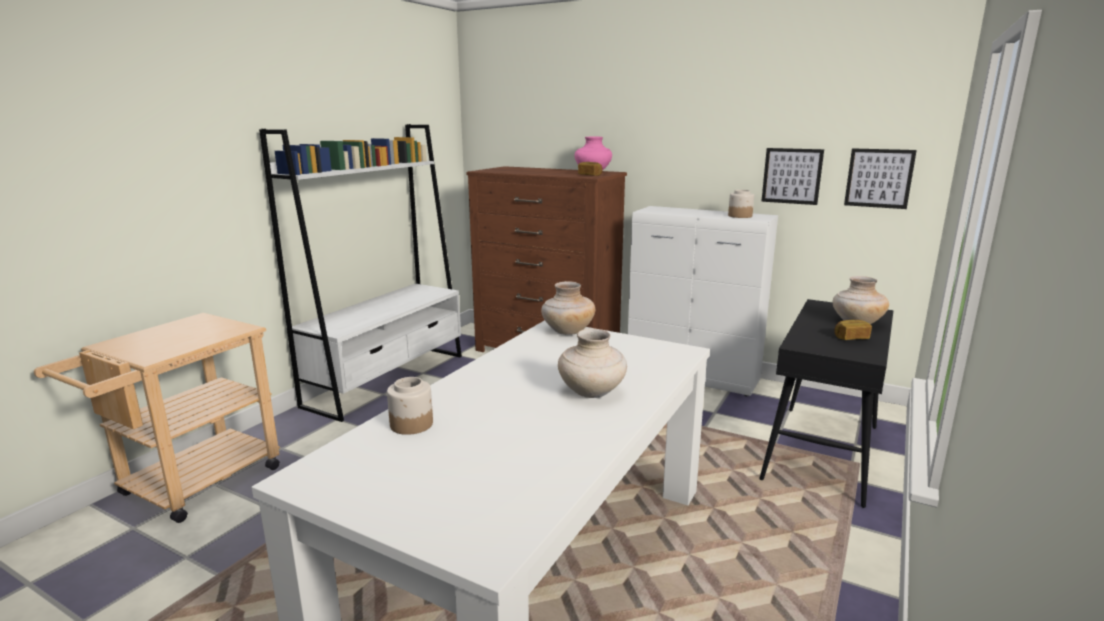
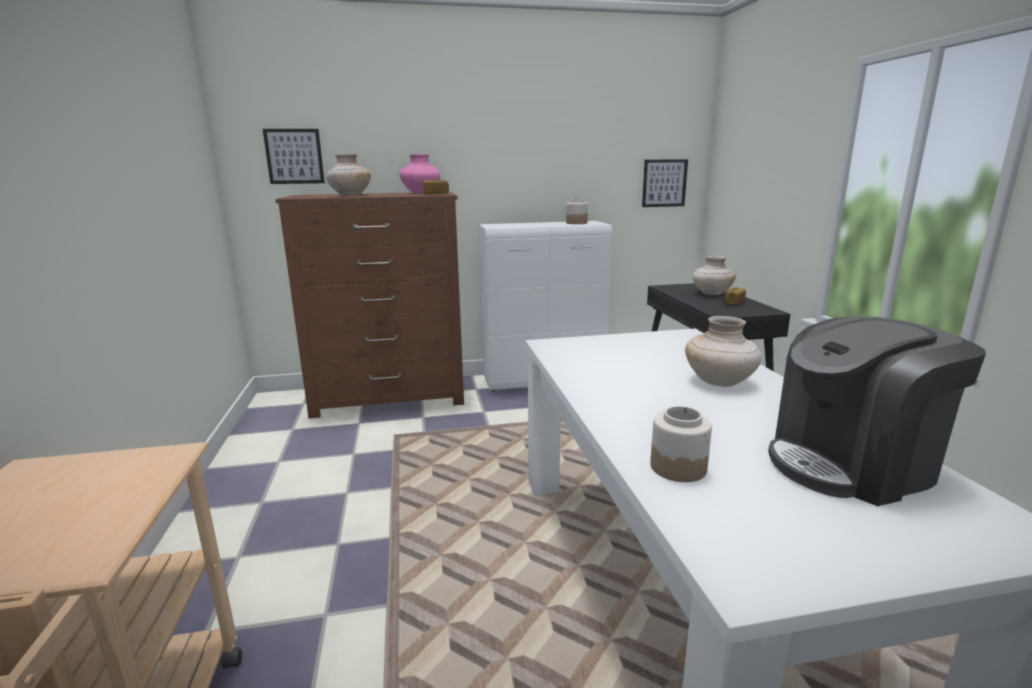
camera: 40 degrees left, 0 degrees up
white bookcase [259,124,462,422] -> none
beige vase [541,281,595,335] -> beige vase moved to [326,154,371,196]
picture [761,148,824,205] -> picture moved to [263,129,325,184]
none -> coffee machine [768,316,986,506]

